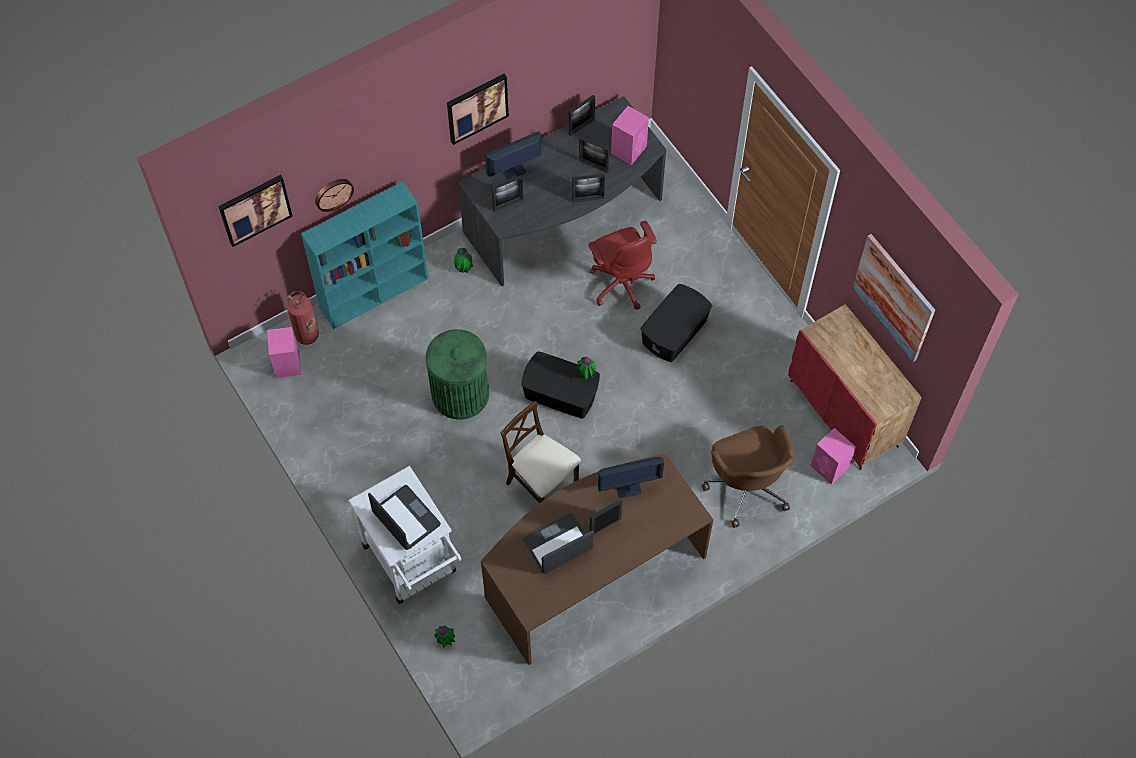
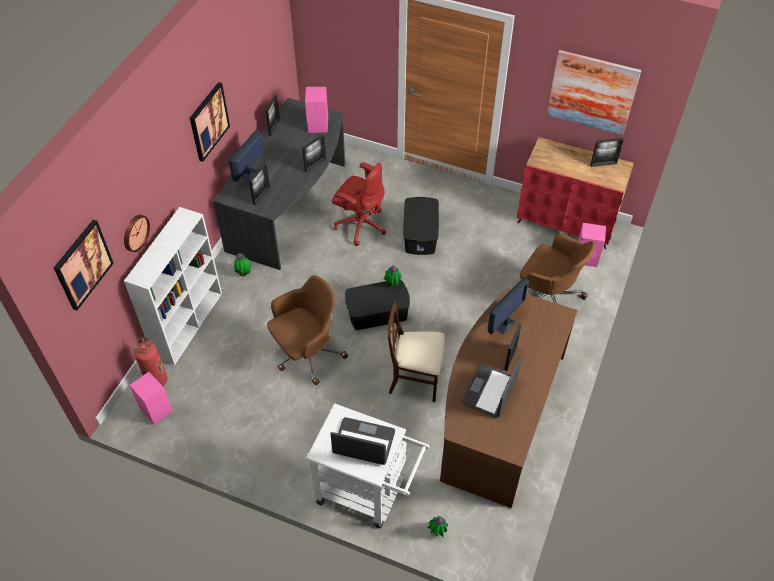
camera: 35 degrees left, 10 degrees down
turquoise bookcase [301,181,428,329] -> white bookcase [124,207,222,365]
green trash can [426,329,489,420] -> brown office chair [267,275,348,385]
picture frame [579,136,610,173] -> picture frame moved to [590,138,624,167]

